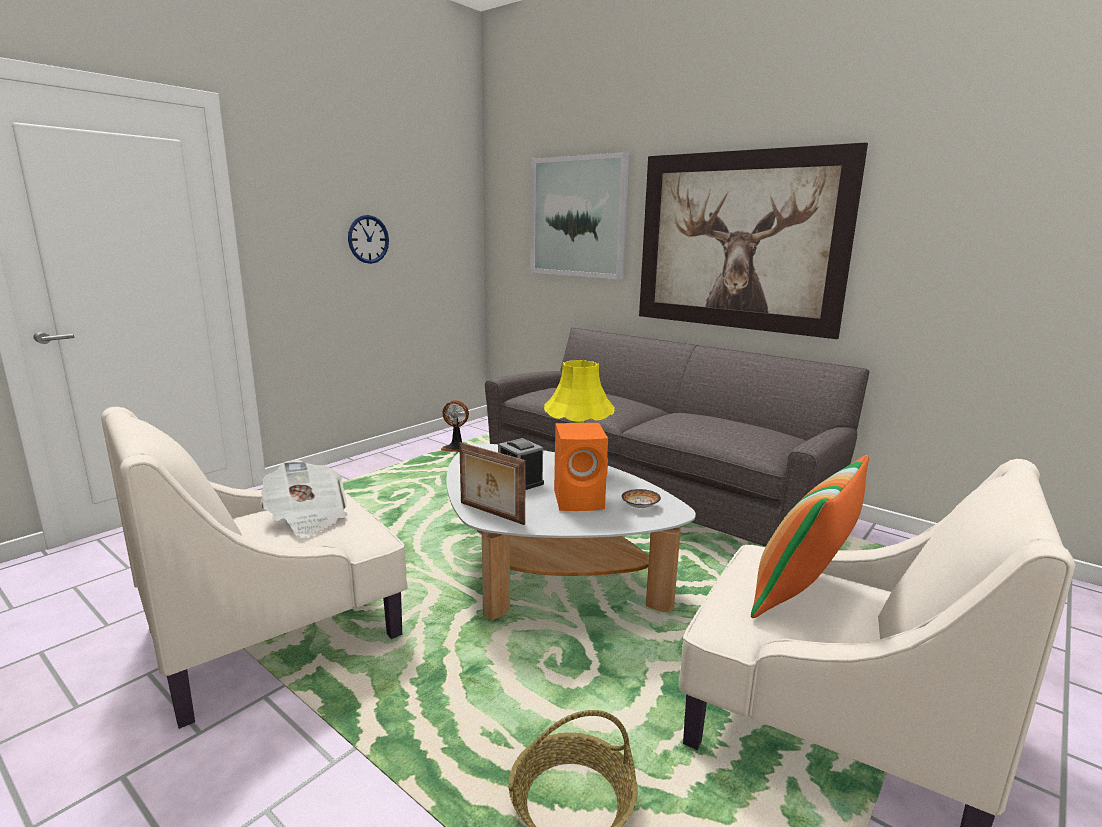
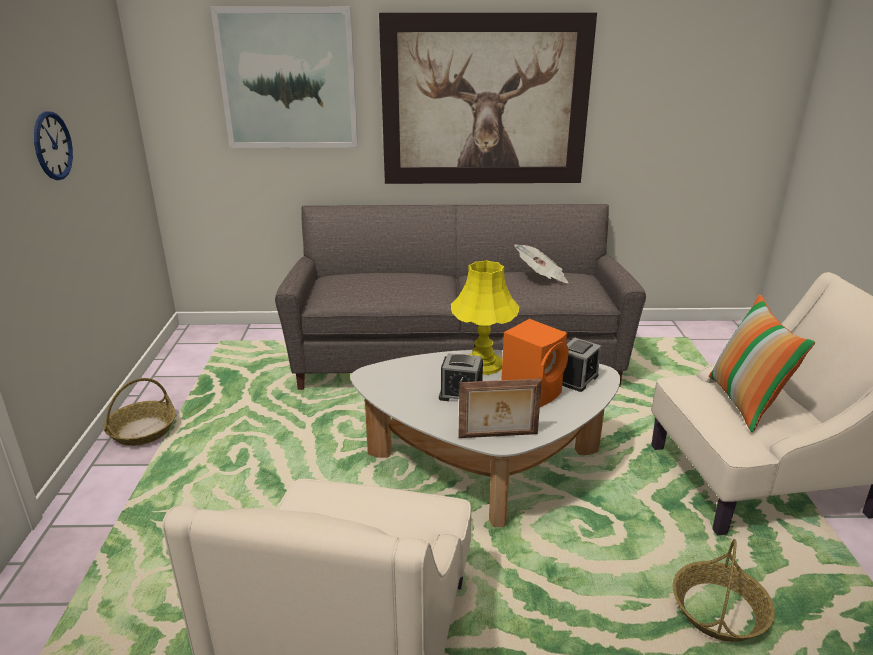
camera: 40 degrees left, 10 degrees up
newspaper [260,460,347,537] -> newspaper moved to [515,244,568,283]
fan [441,400,469,452] -> none
bowl [621,489,661,508] -> alarm clock [562,338,601,392]
none -> basket [103,378,176,446]

